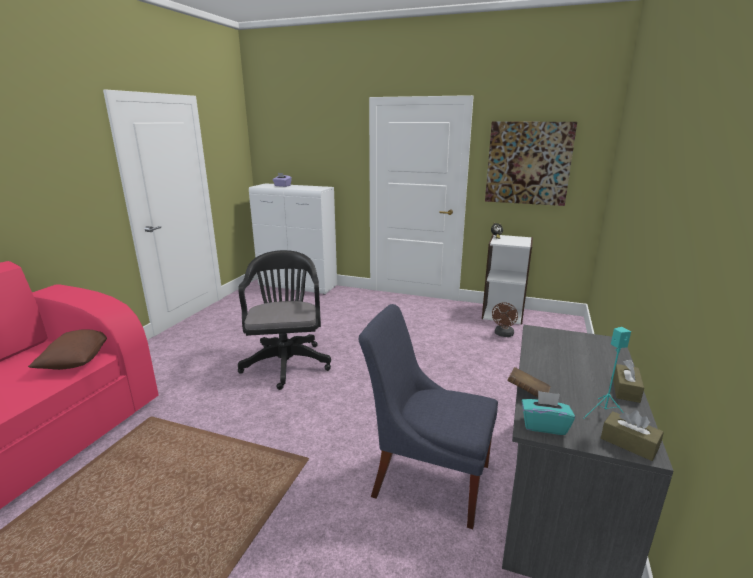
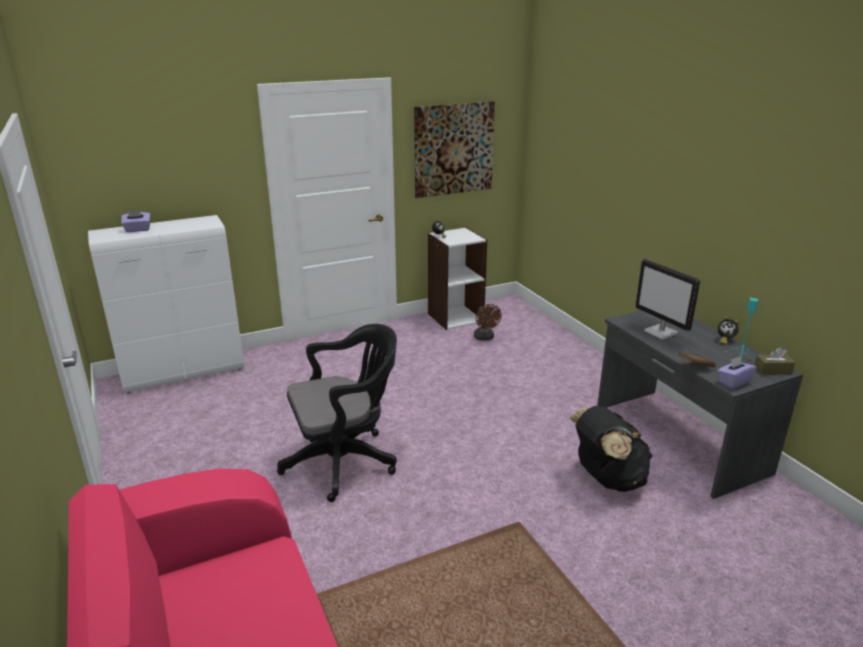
camera: 45 degrees left, 5 degrees up
brown pillow [28,329,107,370] -> none
black office chair [238,250,331,390] -> black office chair turned 120 degrees clockwise [277,324,397,502]
blue chair [359,304,498,529] -> black backpack [569,406,652,492]
turquoise tissue box [522,391,575,435] -> purple tissue box [717,356,757,389]
brown tissue box [613,360,644,403] -> alarm clock [717,316,739,345]
none -> monitor [635,259,700,340]

